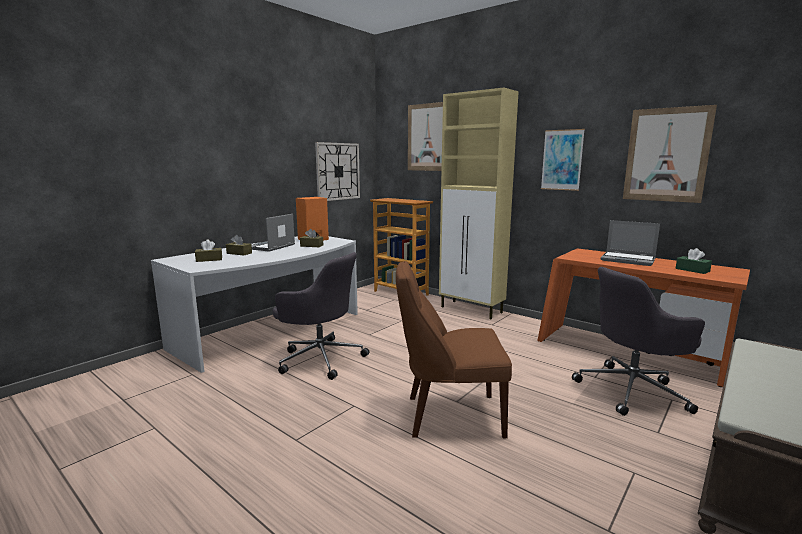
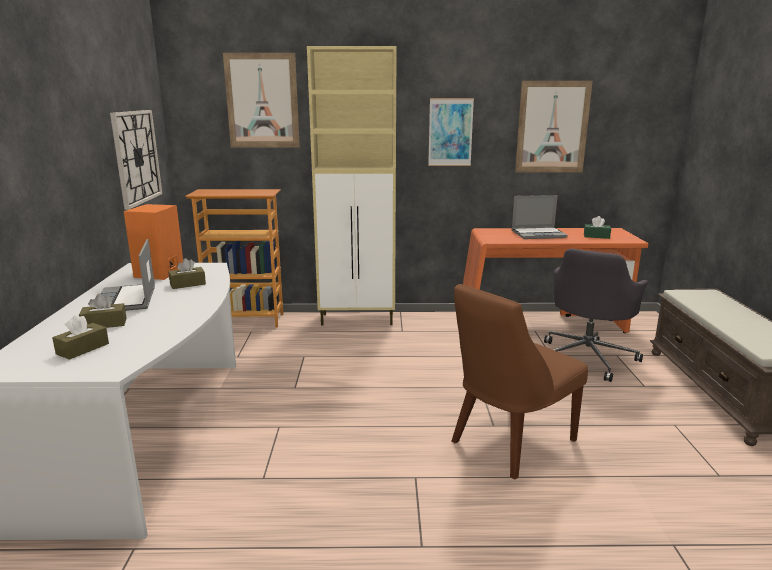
camera: 40 degrees left, 5 degrees up
grey office chair [273,252,369,380] -> none

